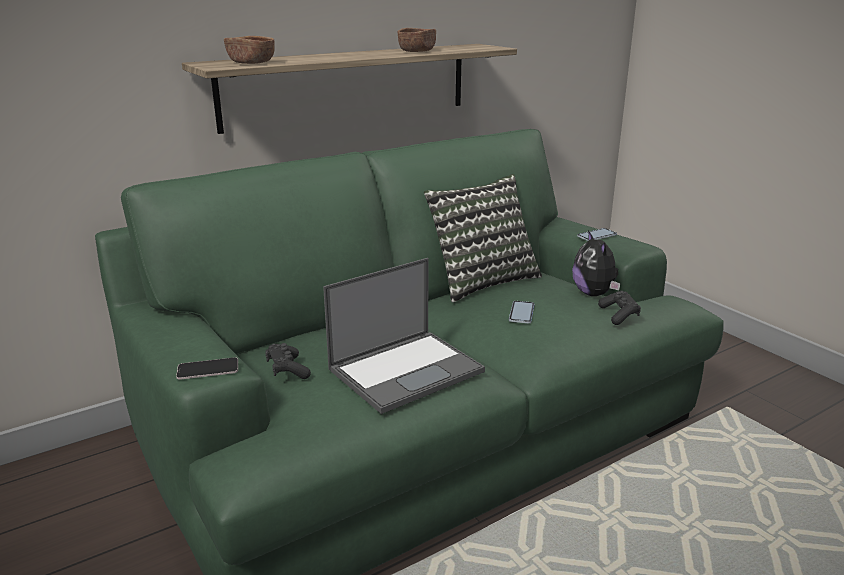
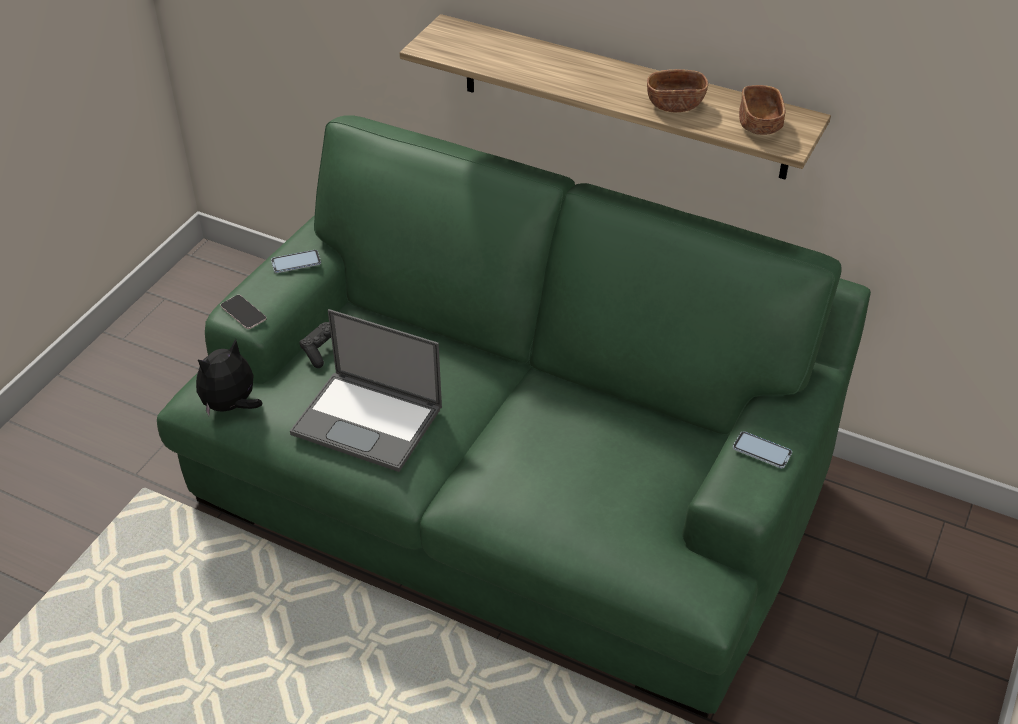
camera: 60 degrees right, 20 degrees up
brown bowl [224,36,275,64] -> brown bowl moved to [739,85,785,135]
pillow [424,174,542,302] -> none
phone [509,301,535,324] -> phone moved to [271,250,321,273]
plush toy [572,230,621,296] -> plush toy moved to [196,339,262,416]
black game controller [598,291,641,325] -> none

